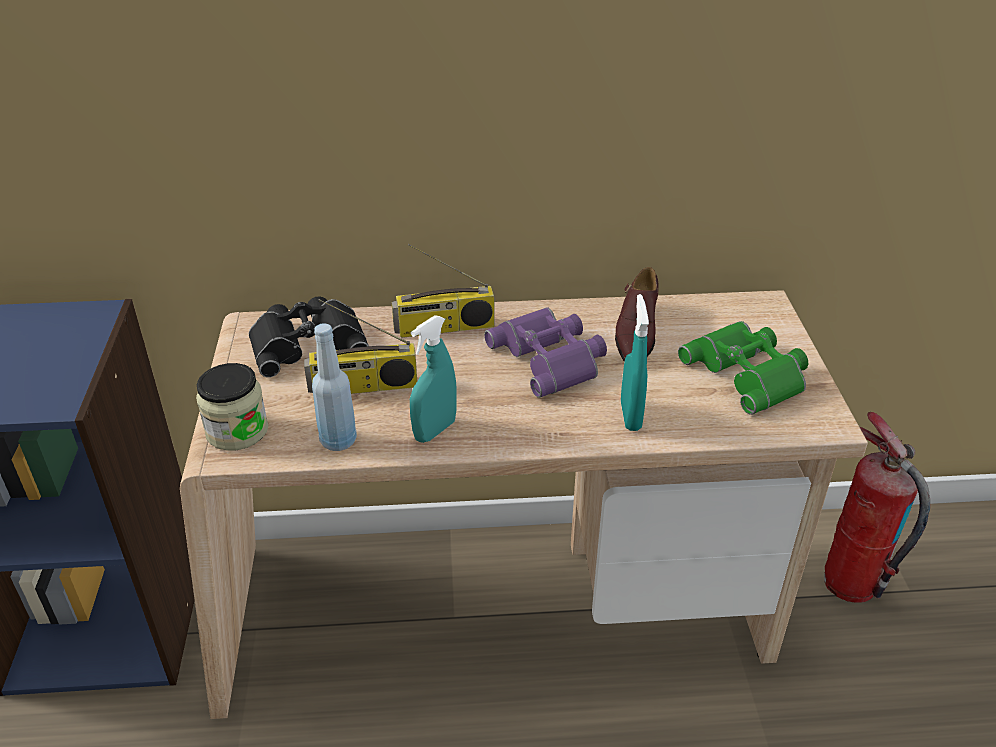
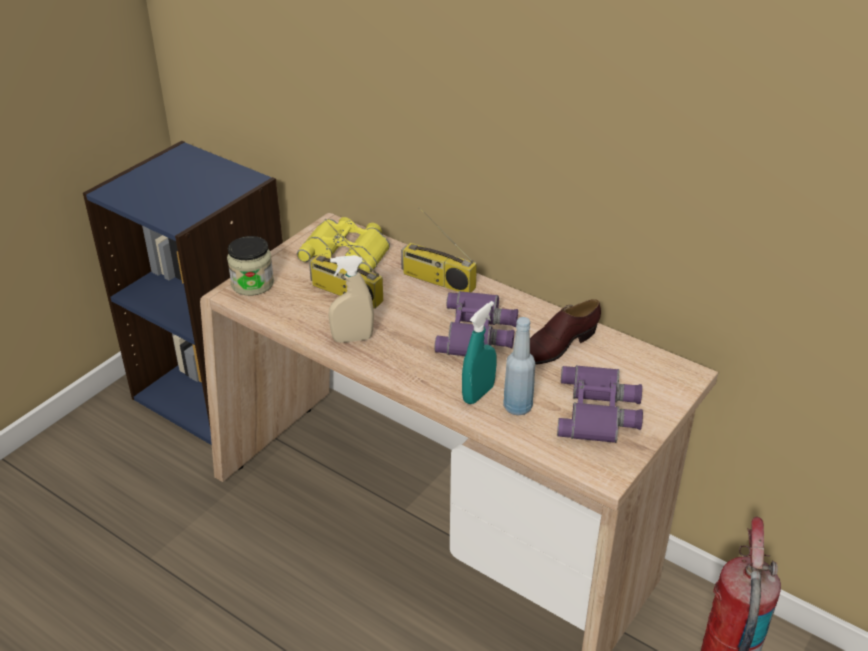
camera: 40 degrees right, 0 degrees up
black binoculars [249,296,369,377] -> yellow binoculars [297,217,390,272]
blue bottle [312,323,357,451] -> blue bottle moved to [503,317,535,416]
turquoise spray bottle [410,315,457,443] -> beige spray bottle [328,255,374,343]
green binoculars [678,321,808,415] -> purple binoculars [557,365,643,443]

